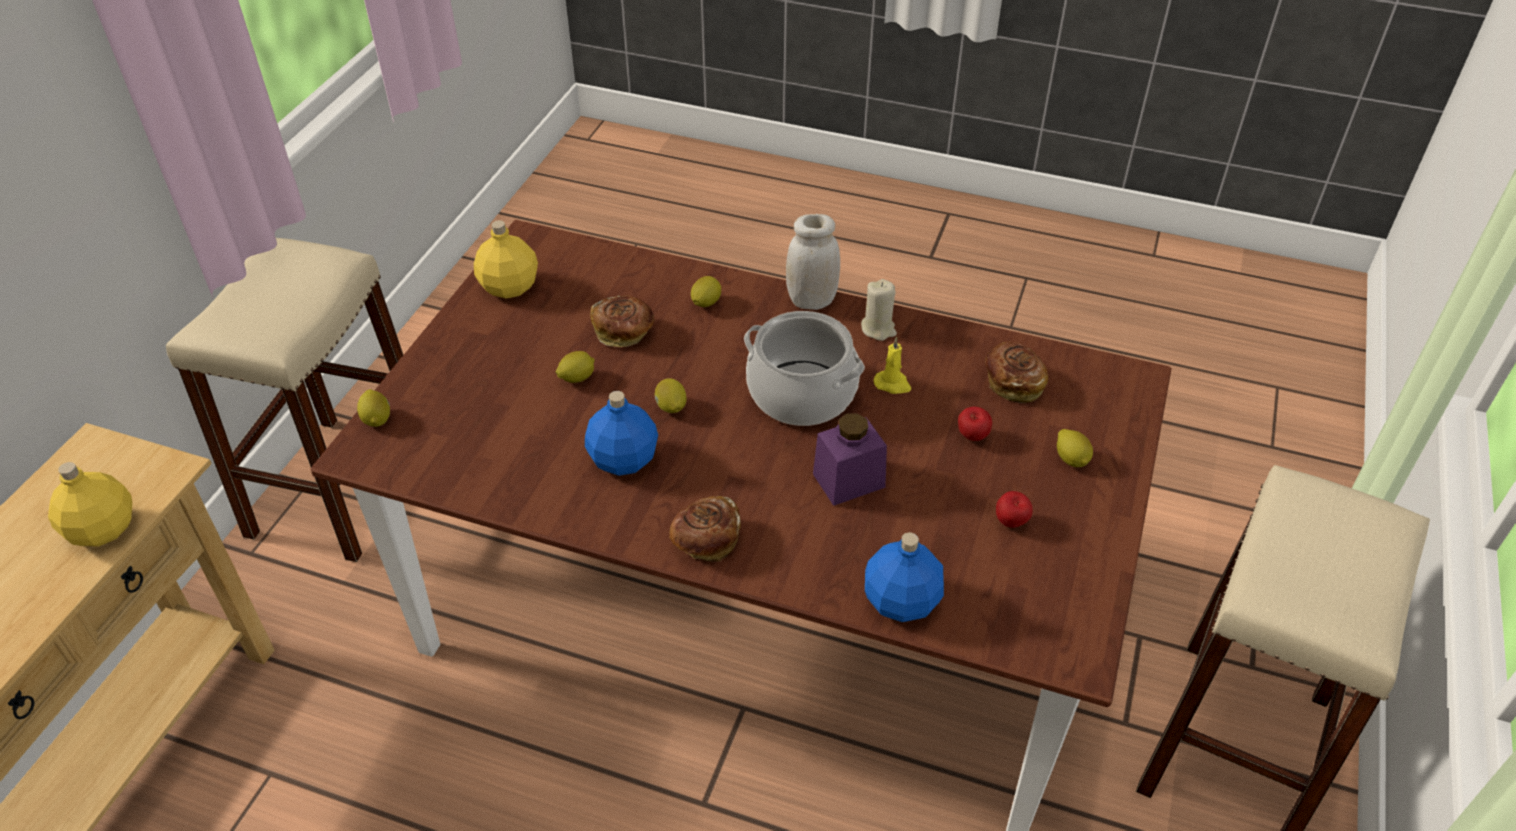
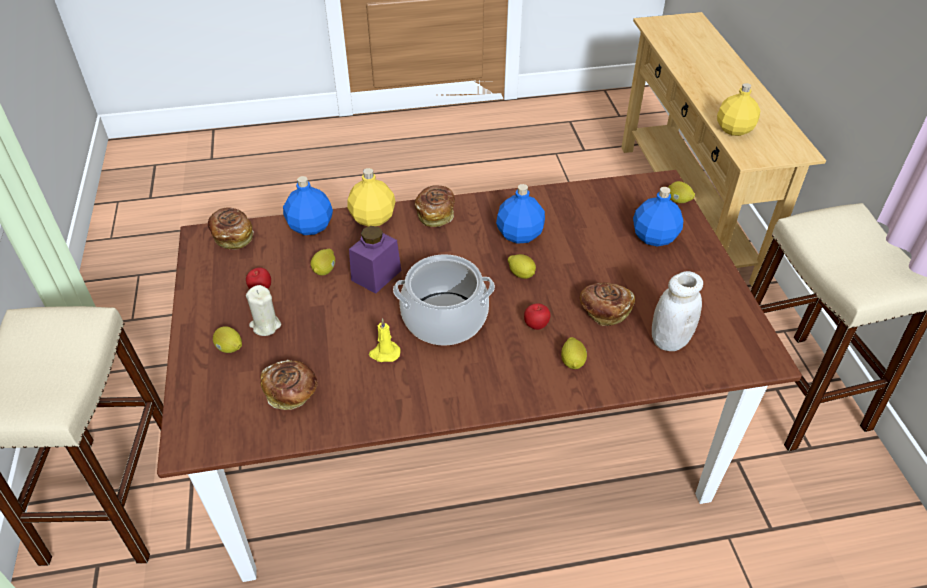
camera: 150 degrees right, 0 degrees up
yellow bottle [474,220,538,298] -> yellow bottle moved to [347,168,396,227]
lemon [556,351,595,383] -> lemon moved to [311,249,335,276]
white jar [786,214,840,310] -> white jar moved to [652,271,703,351]
beige candle [861,279,897,341] -> beige candle moved to [246,285,281,336]
apple [958,407,992,441] -> apple moved to [524,303,550,330]
none -> bread [208,208,254,250]
none -> blue bottle [633,187,683,247]

